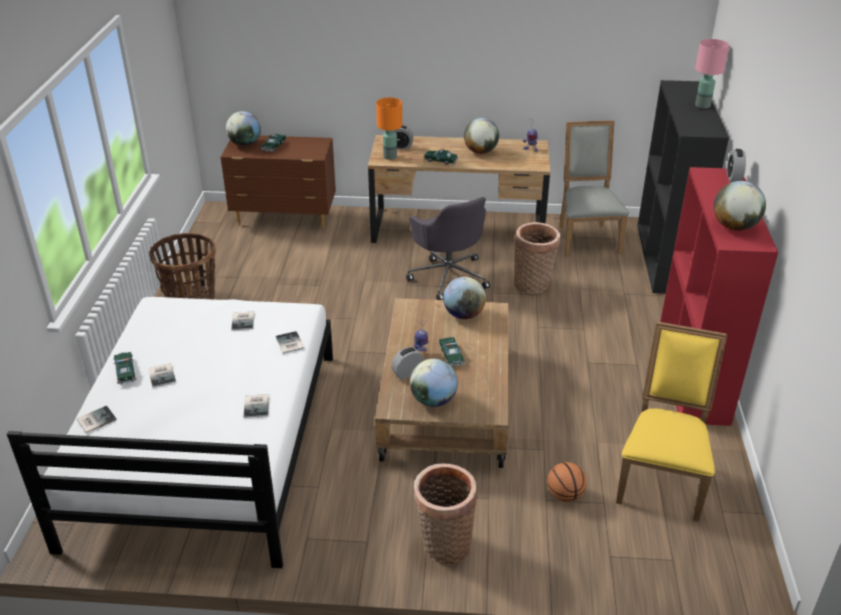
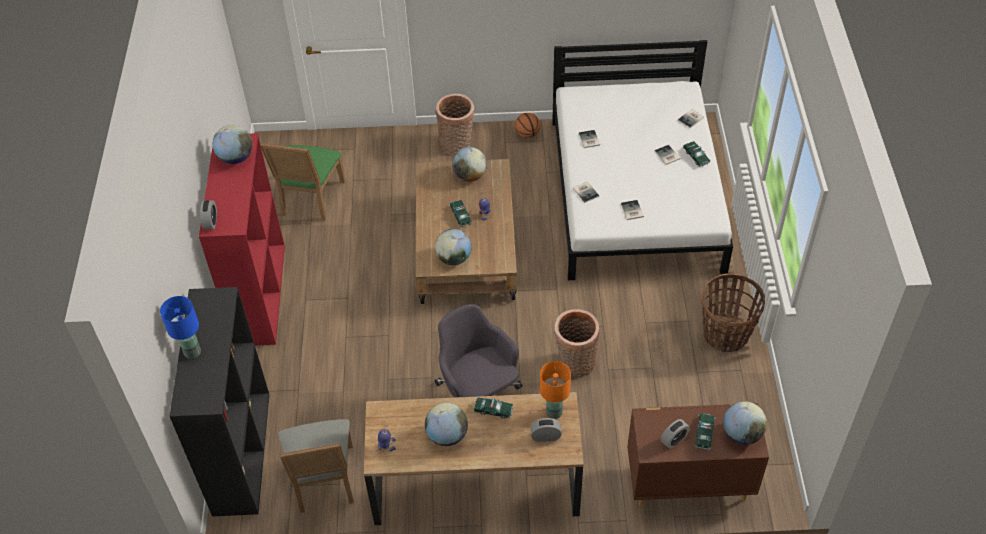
camera: 175 degrees right, 15 degrees up
alarm clock [391,347,424,380] -> alarm clock moved to [661,419,690,449]
basket [514,222,560,294] -> basket moved to [554,309,600,377]
basketball [547,462,587,502] -> basketball moved to [515,113,540,138]
yellow chair [616,321,727,522] -> green chair [261,143,345,221]
pink table lamp [695,39,729,109] -> blue table lamp [160,296,201,359]

